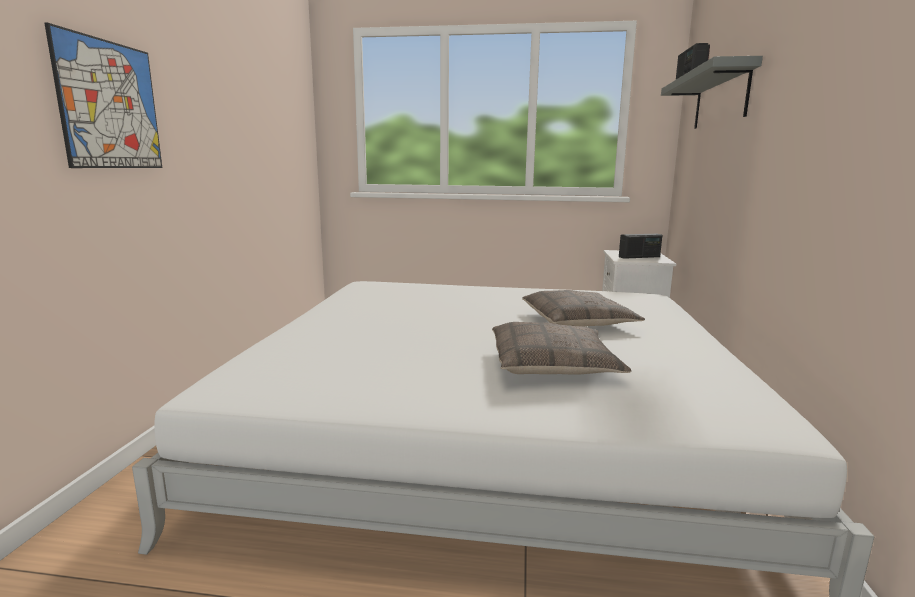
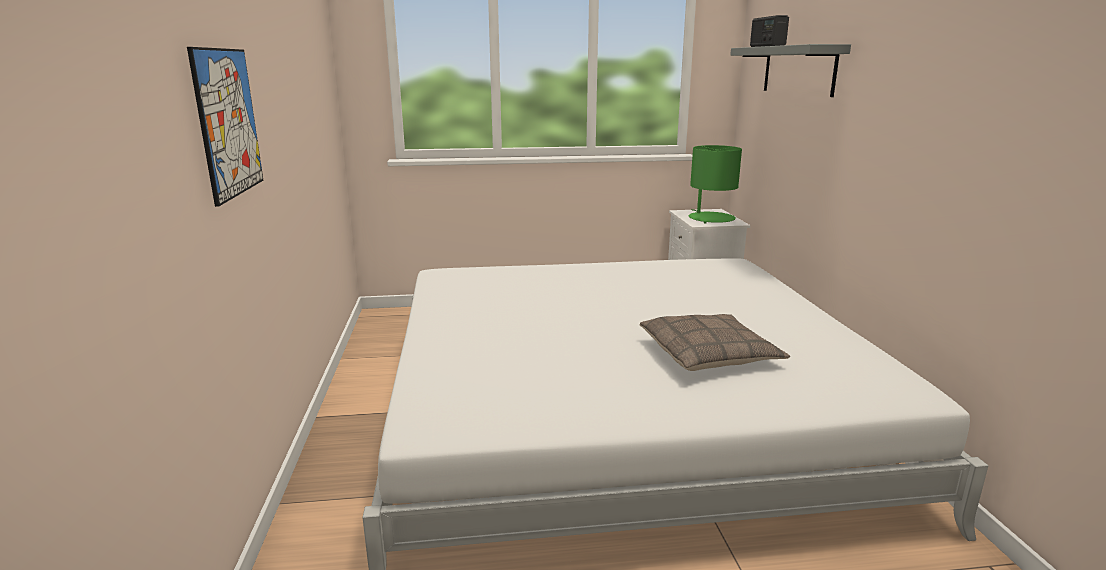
camera: 15 degrees left, 5 degrees up
pillow [522,290,645,327] -> none
radio [619,234,662,259] -> green table lamp [689,145,742,224]

